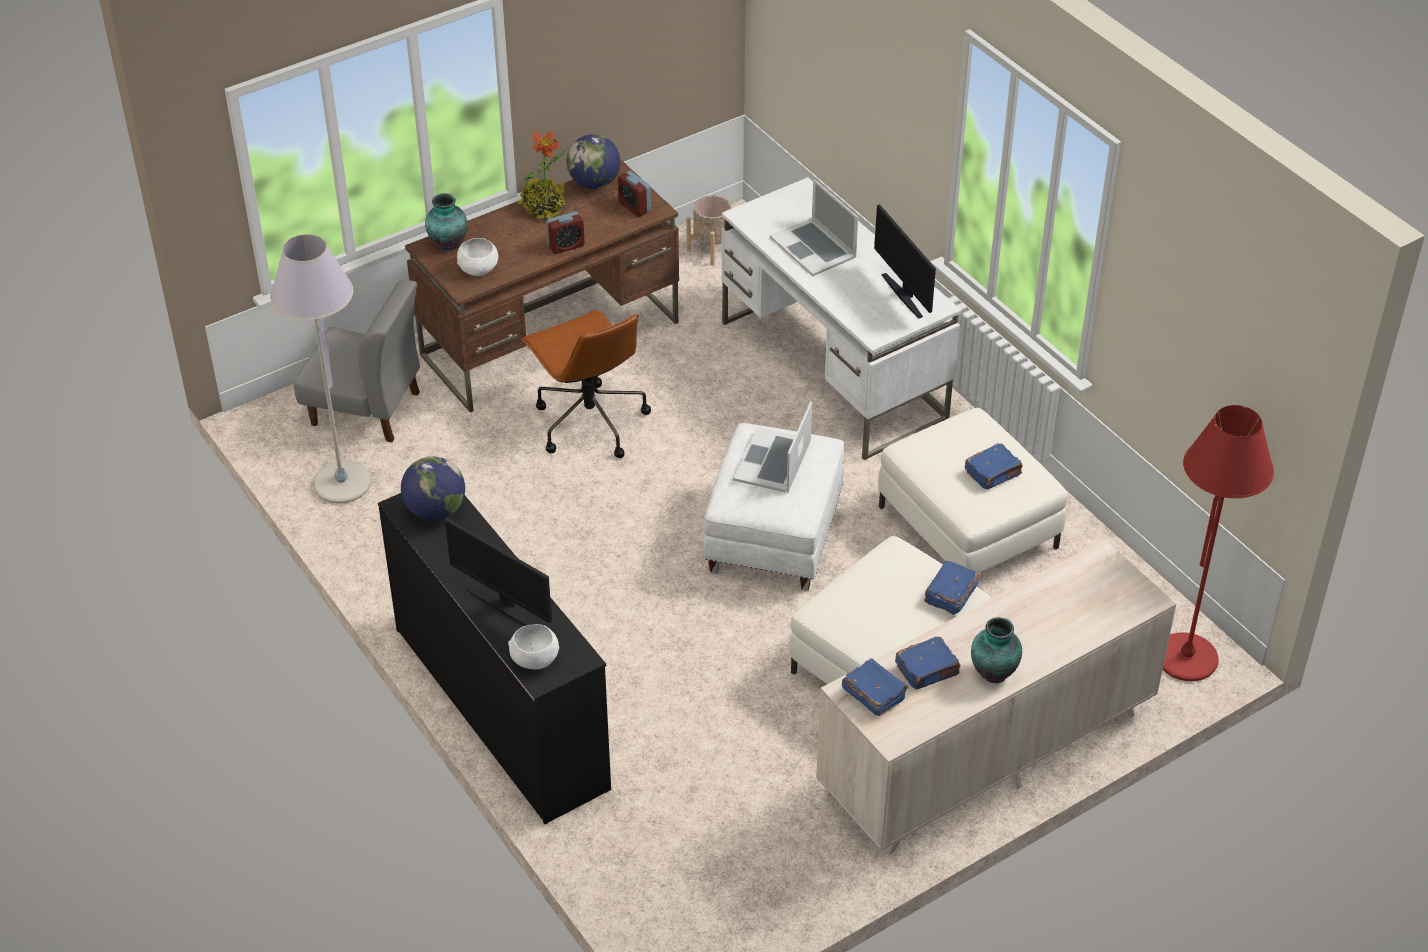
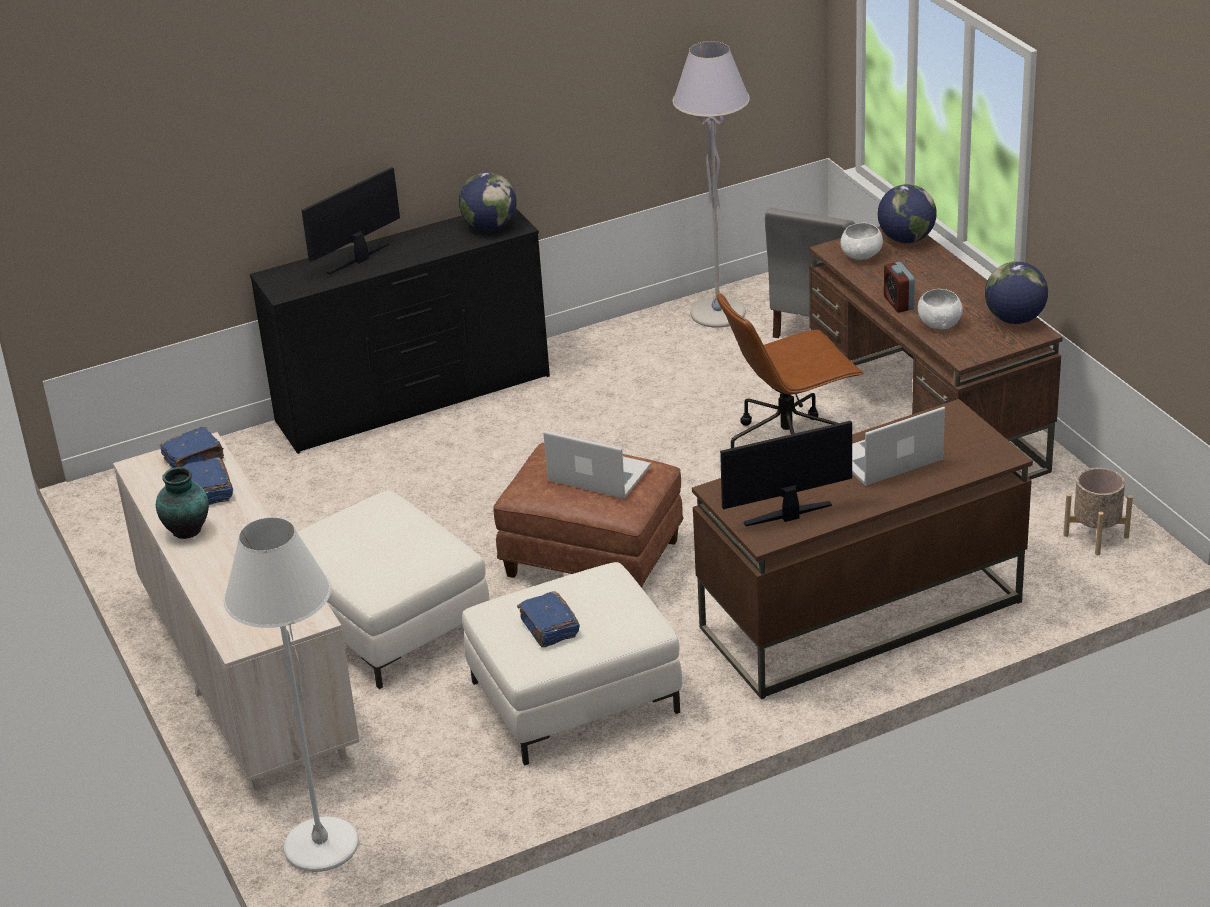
camera: 100 degrees right, 10 degrees down
vase [425,193,467,251] -> globe [878,184,937,243]
white bowl [508,624,559,669] -> white bowl moved to [918,289,963,329]
potted plant [518,132,568,220] -> none
alarm clock [618,171,651,217] -> none
white ottoman [703,423,844,591] -> brown ottoman [493,443,684,588]
white desk [722,177,962,460] -> brown desk [692,399,1033,699]
blue book [924,561,980,615] -> none
red floor lamp [1163,405,1274,681] -> white floor lamp [224,517,359,872]

